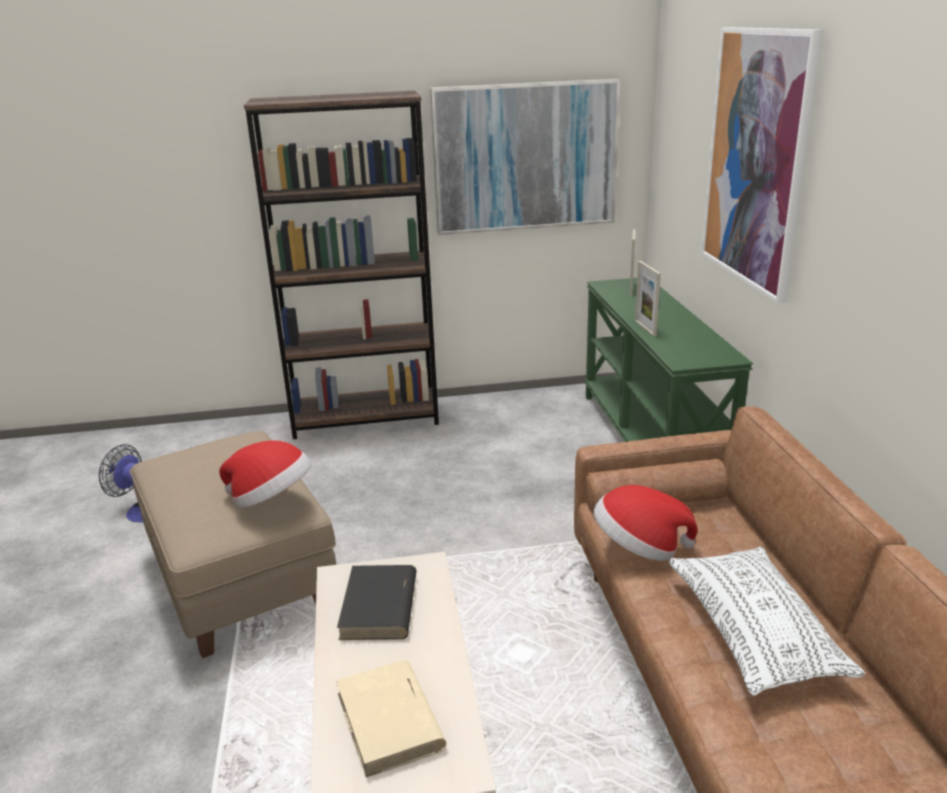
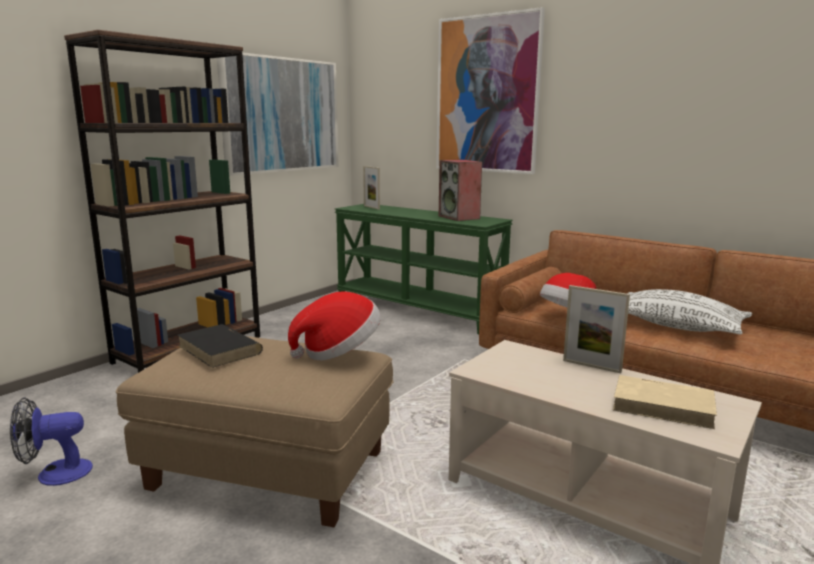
camera: 45 degrees left, 10 degrees down
black book [337,565,417,640] -> black book moved to [178,324,263,368]
picture frame [635,261,661,337] -> picture frame moved to [563,285,630,373]
none -> speaker [439,160,482,221]

